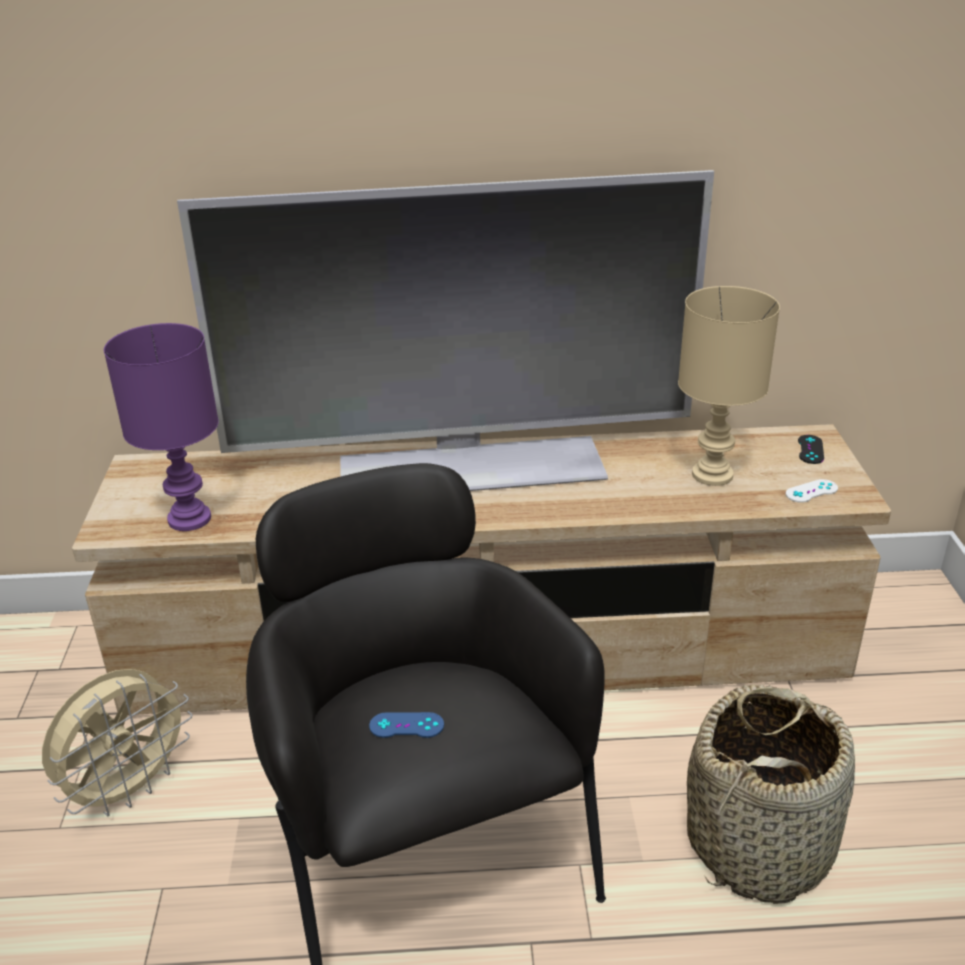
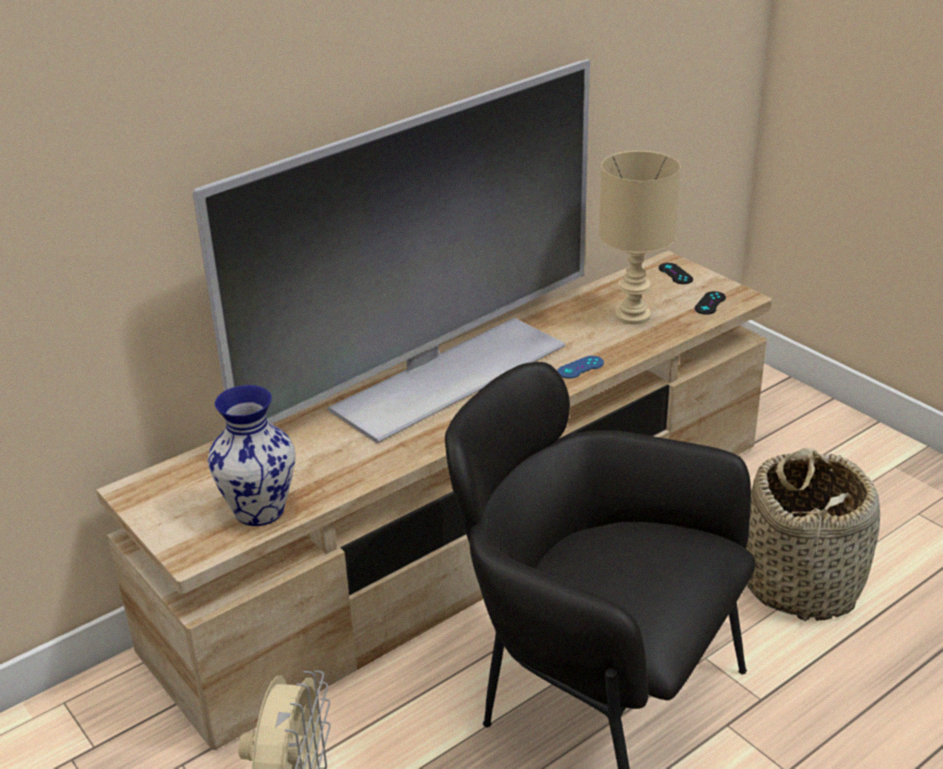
camera: 35 degrees left, 0 degrees up
purple table lamp [104,323,219,531] -> vase [208,385,295,526]
blue game controller [369,712,444,738] -> blue game controller moved to [557,356,604,379]
white game controller [785,479,838,503] -> black game controller [694,291,726,315]

